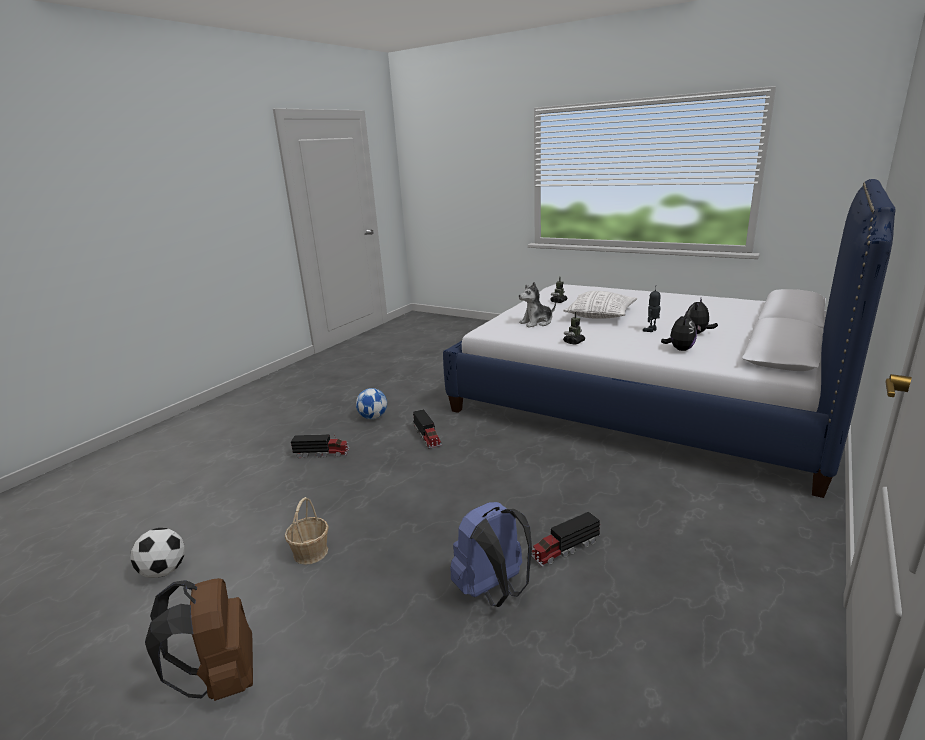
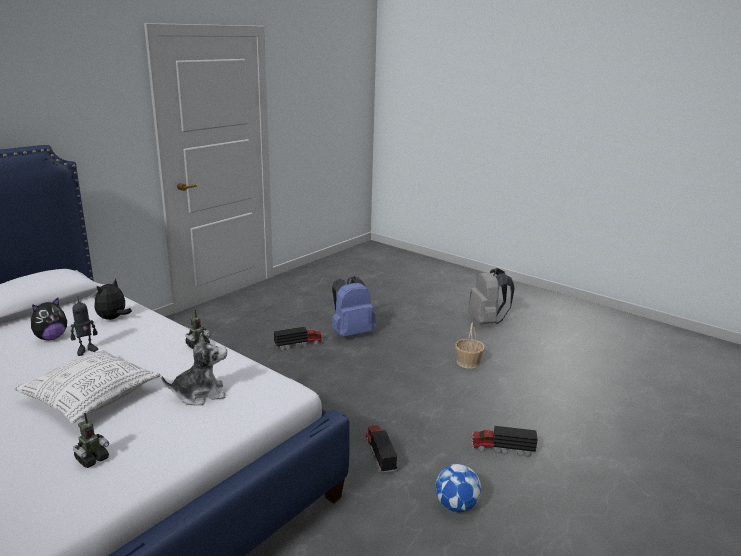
camera: 175 degrees left, 0 degrees up
football [130,528,185,578] -> none
brown backpack [145,578,253,701] -> grey backpack [468,268,514,324]

